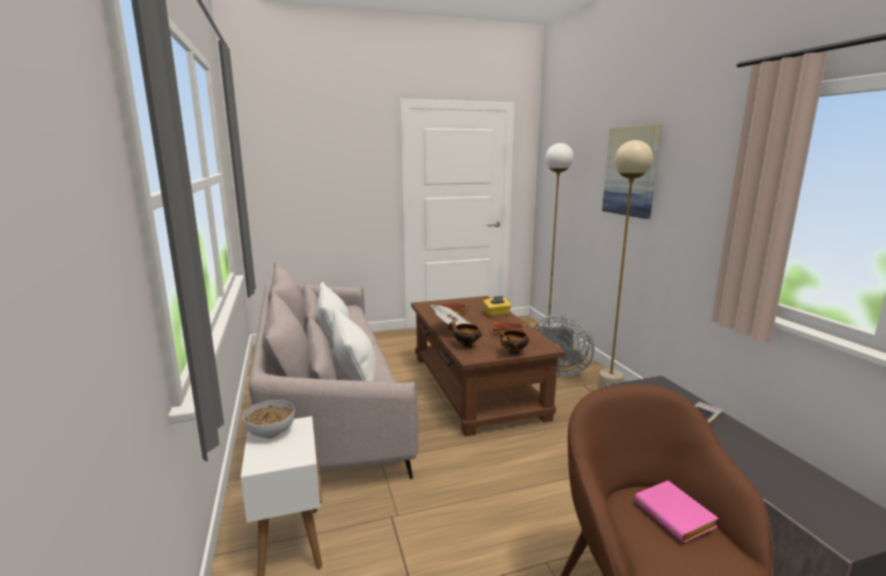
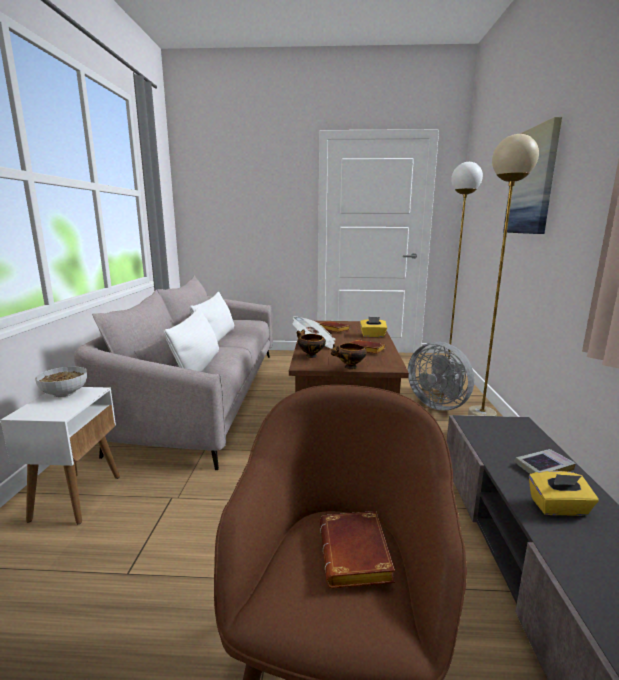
camera: 20 degrees right, 0 degrees up
pink book [634,481,719,543] -> brown book [320,511,395,588]
none -> yellow tissue box [529,471,599,516]

